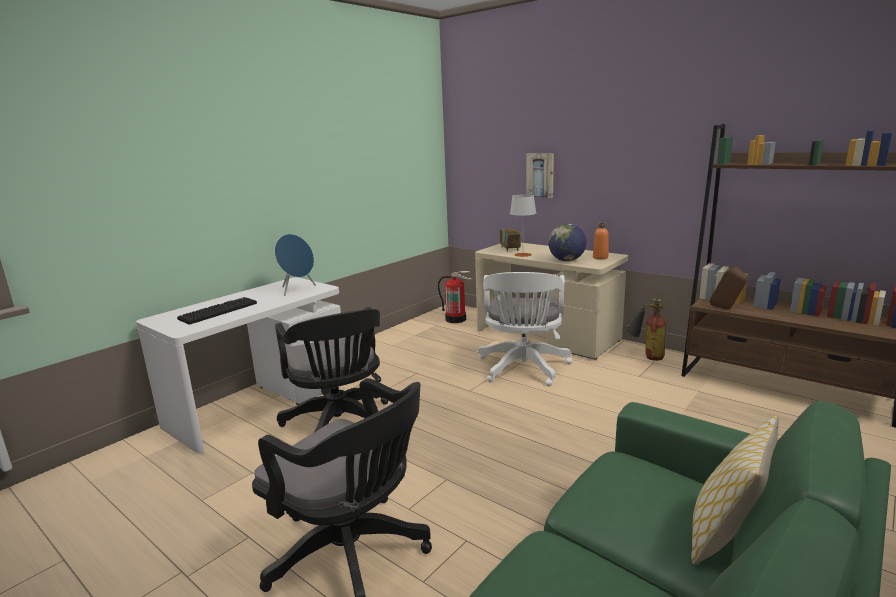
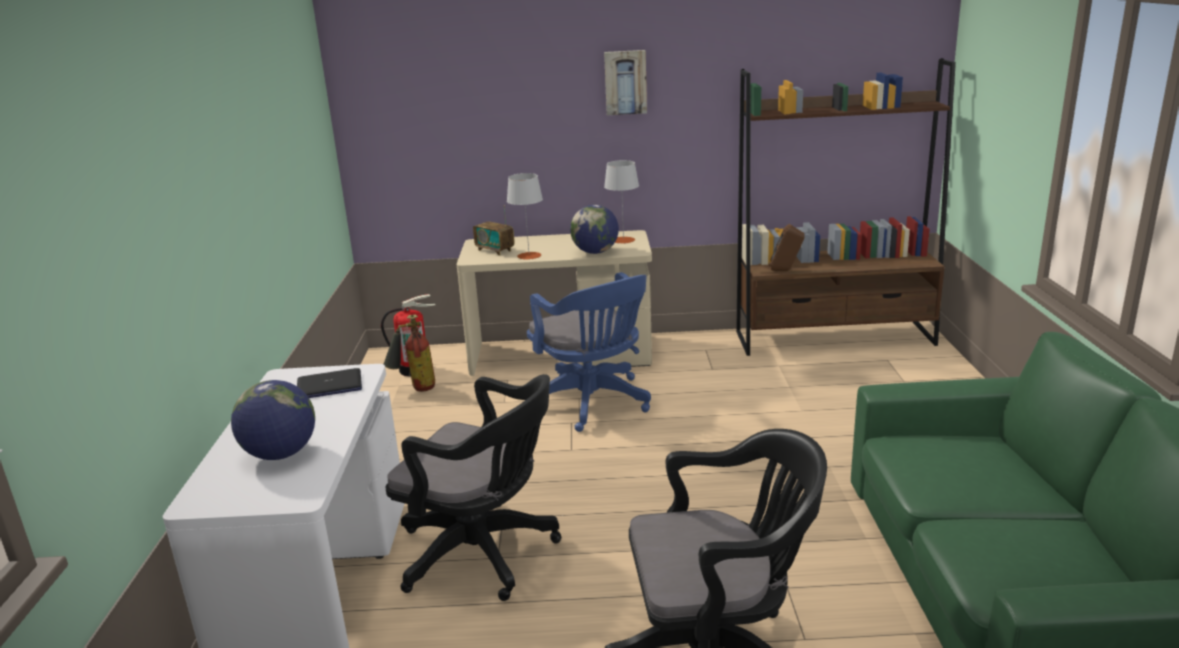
camera: 40 degrees left, 5 degrees up
keyboard [177,297,257,325] -> globe [231,380,315,460]
blue speaker [275,234,316,296] -> laptop [297,368,362,398]
white office chair [478,272,572,386] -> blue office chair [527,272,651,432]
picture [526,153,554,198] -> picture moved to [604,50,647,115]
orange bottle [593,223,609,259] -> grey table lamp [604,160,639,244]
fire extinguisher [626,298,666,361] -> fire extinguisher moved to [384,314,435,392]
pillow [691,415,779,565] -> none

